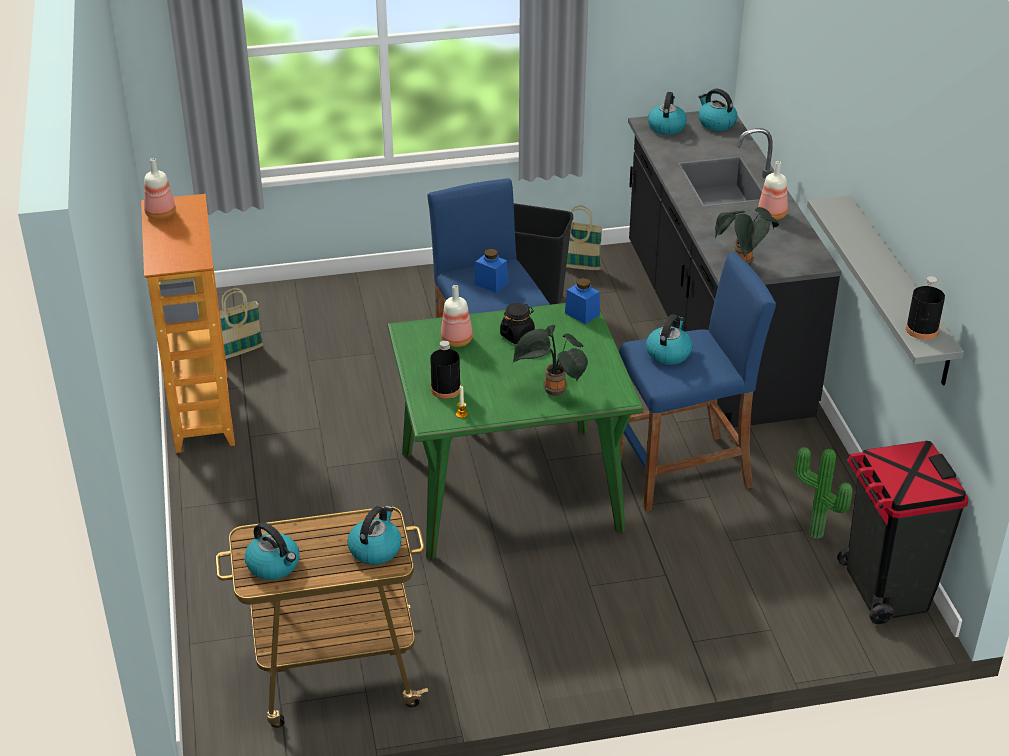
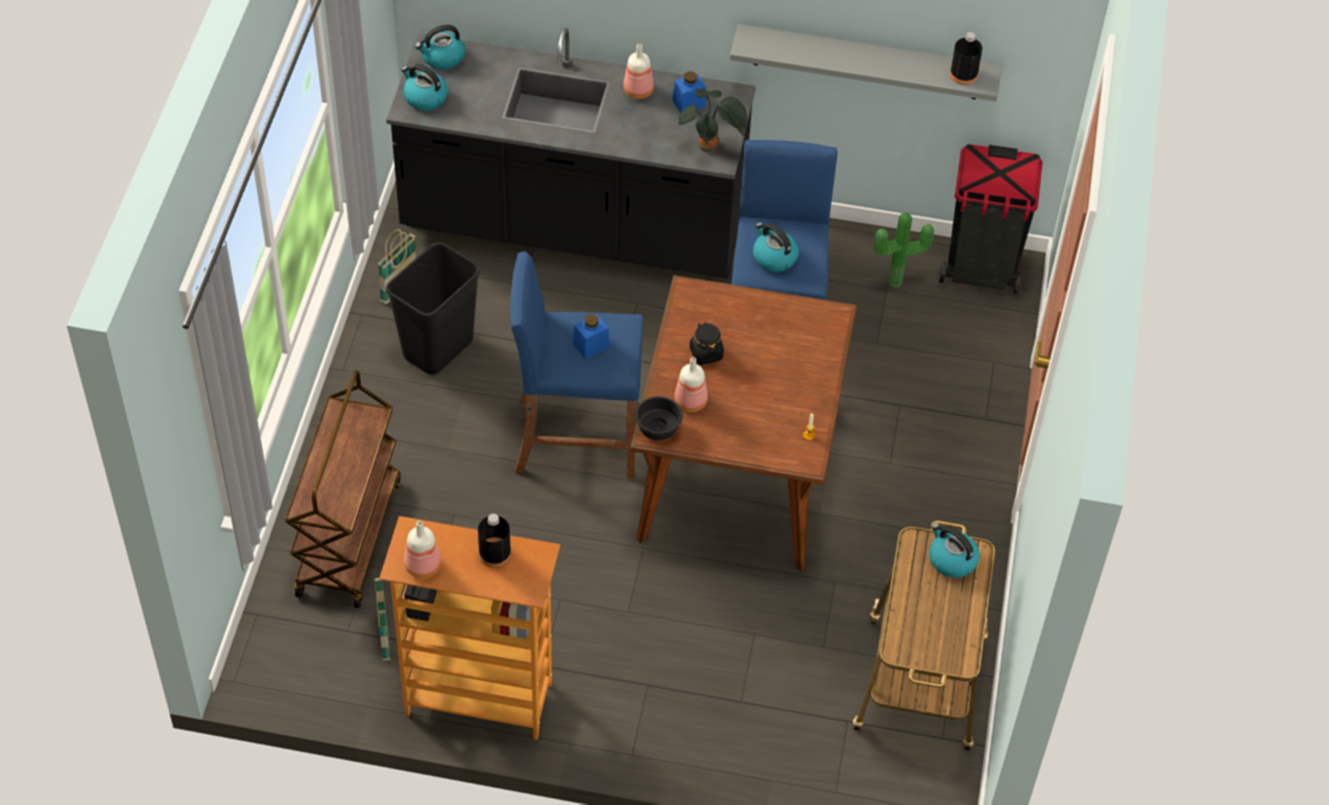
camera: 70 degrees left, 15 degrees up
kettle [245,522,300,580] -> none
green dining table [387,303,643,560] -> brown dining table [630,275,857,571]
black bottle [430,340,461,399] -> black bottle moved to [478,514,511,568]
potted plant [513,325,588,396] -> none
blue jar [565,278,600,324] -> blue jar moved to [672,72,706,113]
none -> brown cart [285,370,401,608]
none -> black bowl [635,396,683,440]

